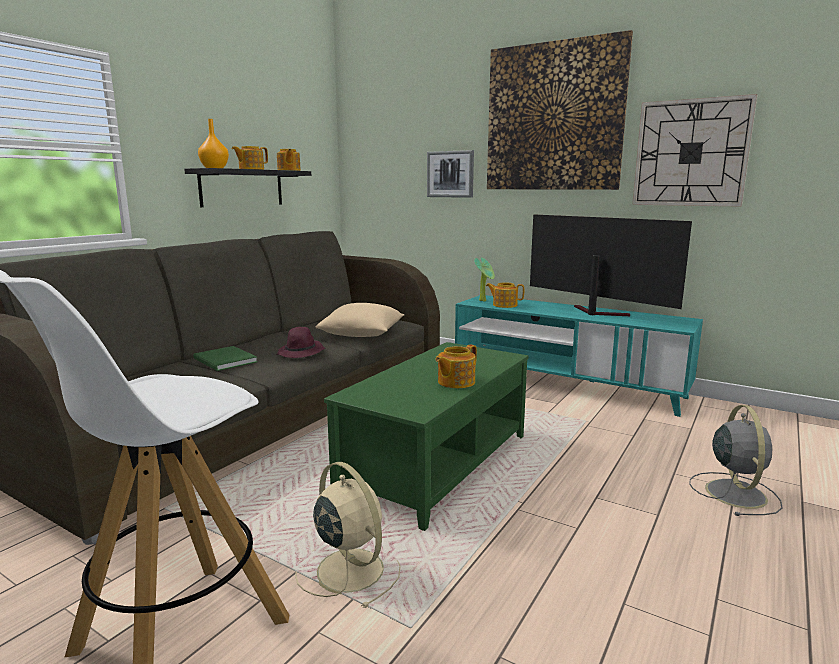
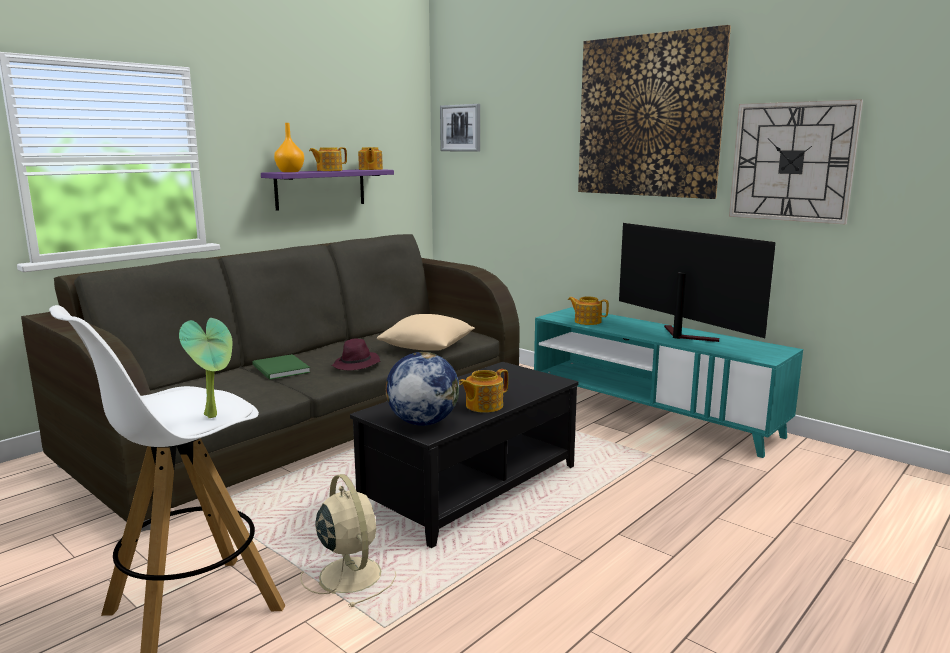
camera: 10 degrees right, 0 degrees up
black shelf [184,168,311,207] -> purple shelf [261,169,394,211]
green coffee table [324,342,529,531] -> black coffee table [350,362,578,548]
picture [427,150,474,198] -> picture moved to [440,104,480,152]
potted plant [474,257,495,302] -> potted plant moved to [179,318,232,418]
grey fan [689,405,783,516] -> none
none -> globe [386,352,459,426]

